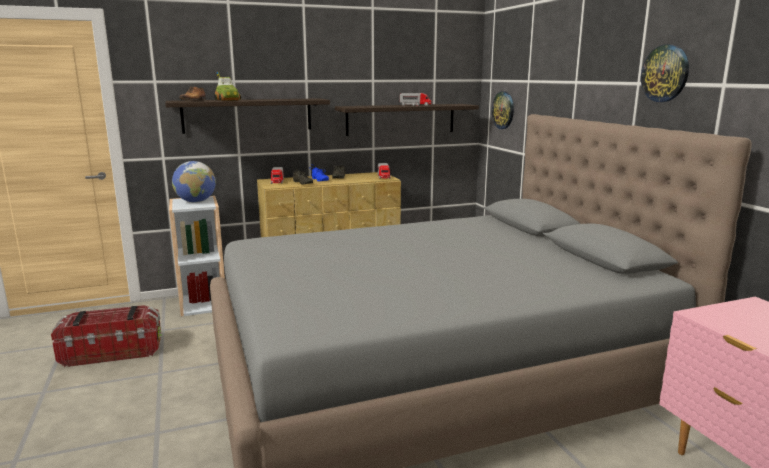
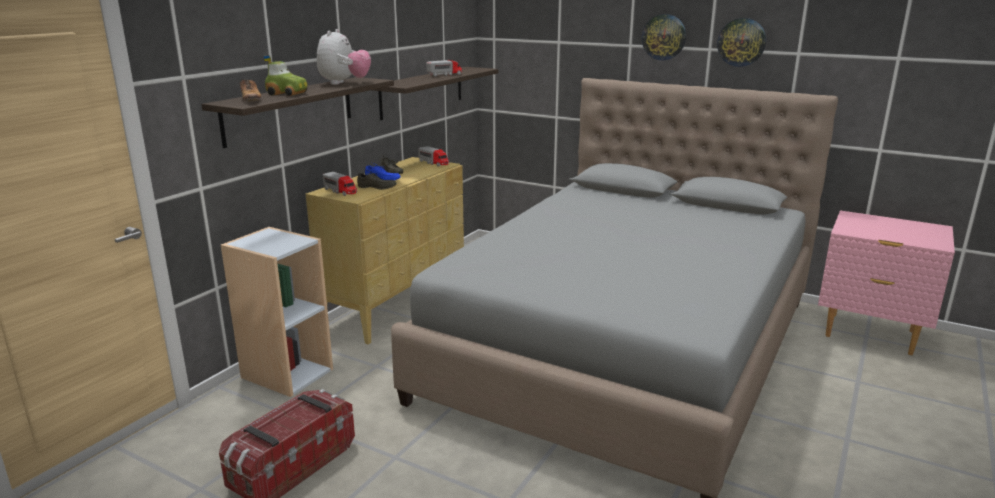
camera: 40 degrees left, 5 degrees up
globe [172,161,216,203] -> none
wall clock [492,92,514,129] -> wall clock moved to [642,14,686,60]
none -> plush toy [317,29,371,85]

